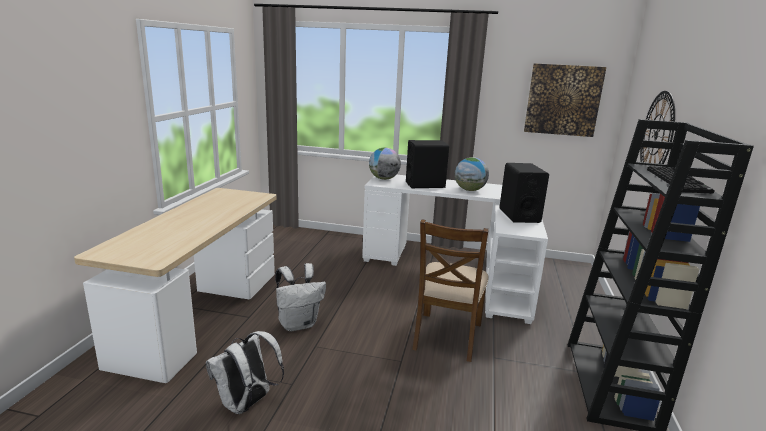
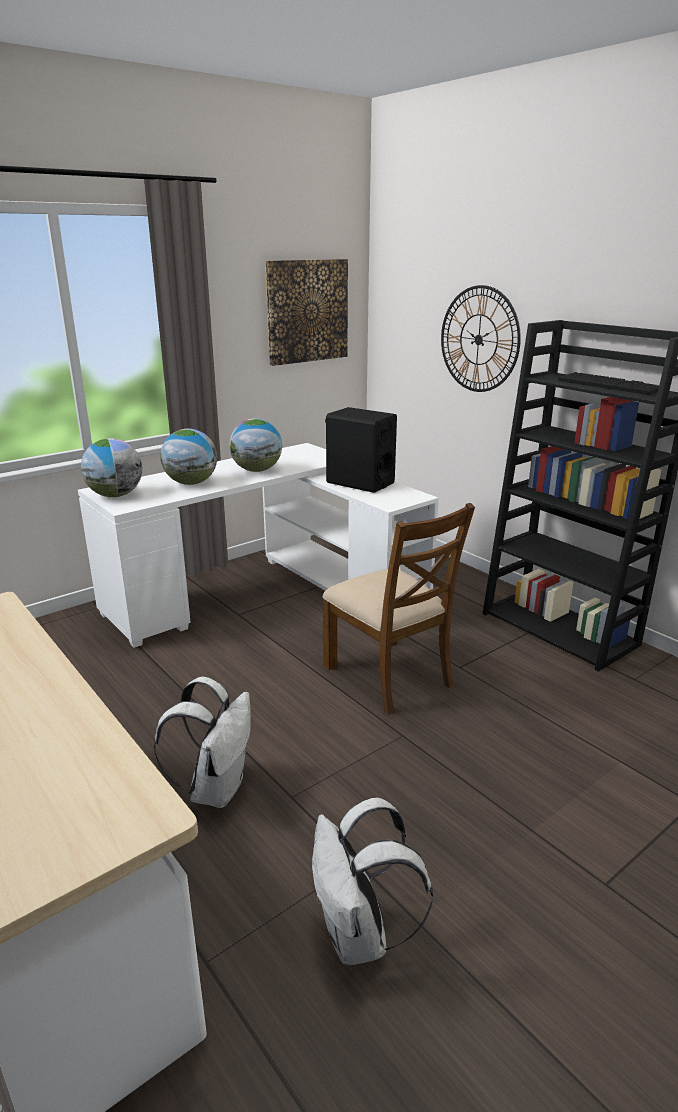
camera: 50 degrees left, 5 degrees up
black speaker [406,140,449,188] -> globe [160,429,217,485]

